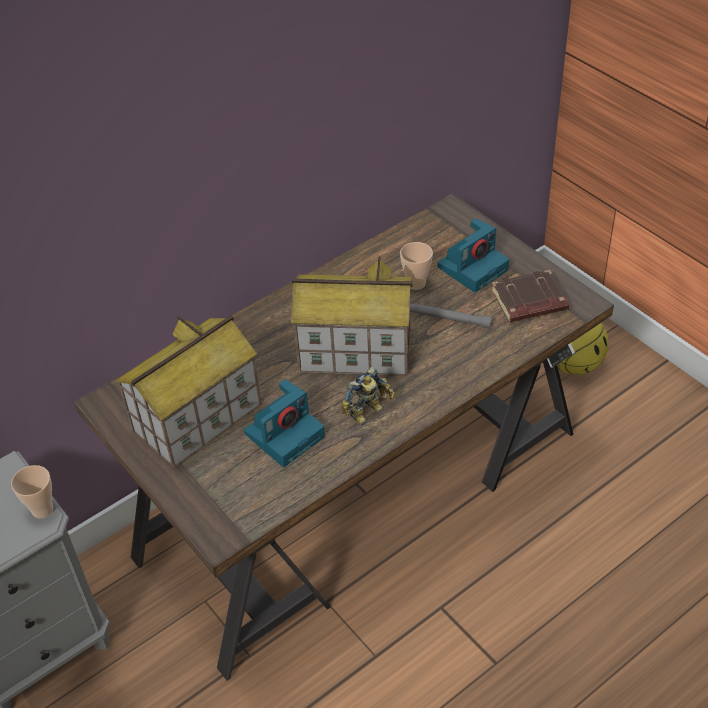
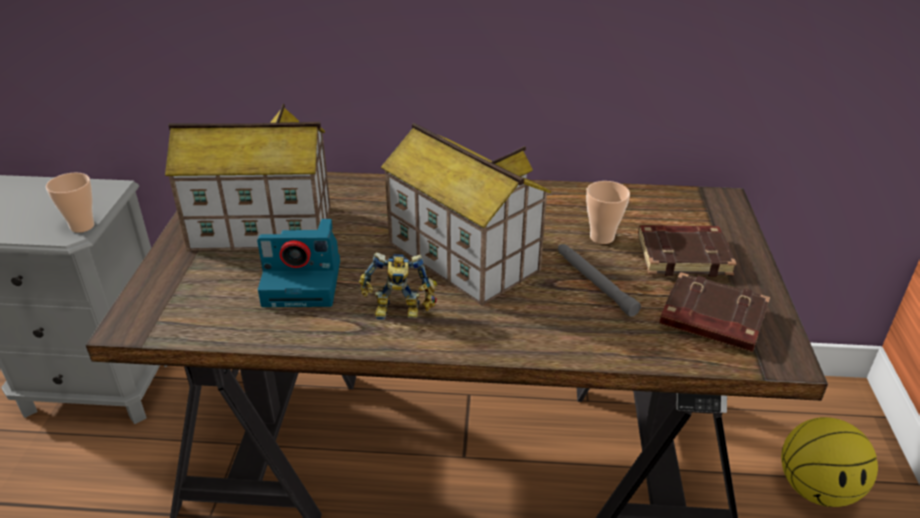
camera: 40 degrees right, 10 degrees down
camera [437,218,509,292] -> brown book [638,225,737,277]

